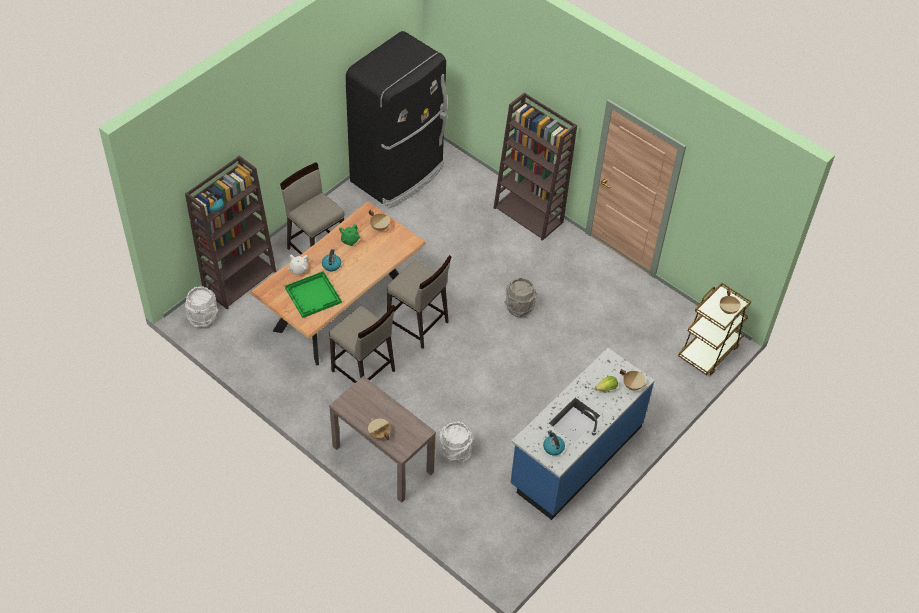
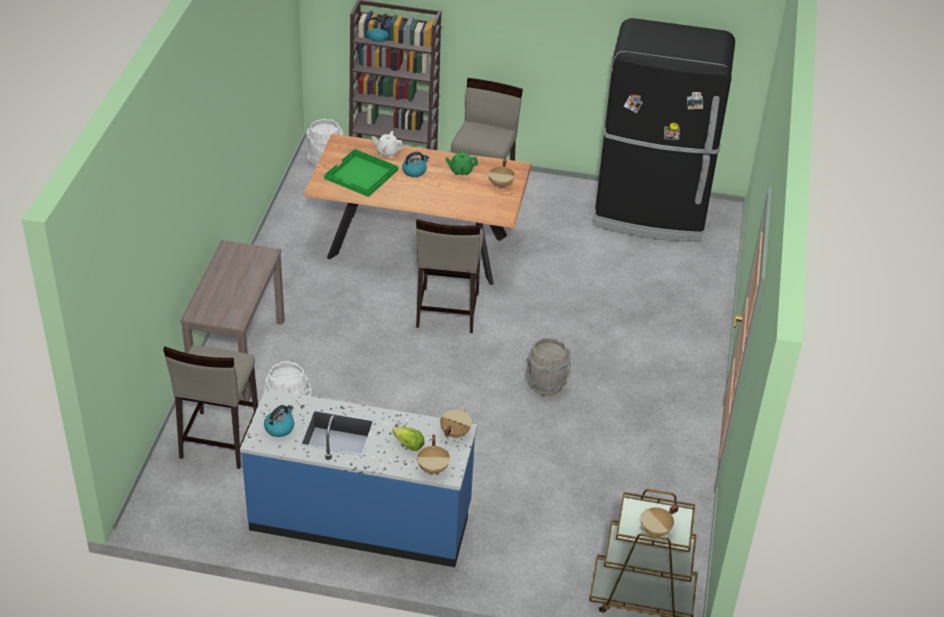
camera: 60 degrees right, 10 degrees down
beige stool [329,305,395,383] -> beige stool moved to [163,345,258,469]
beige cooking pot [368,418,391,440] -> beige cooking pot moved to [440,408,472,438]
brown bookcase [494,92,577,241] -> none

